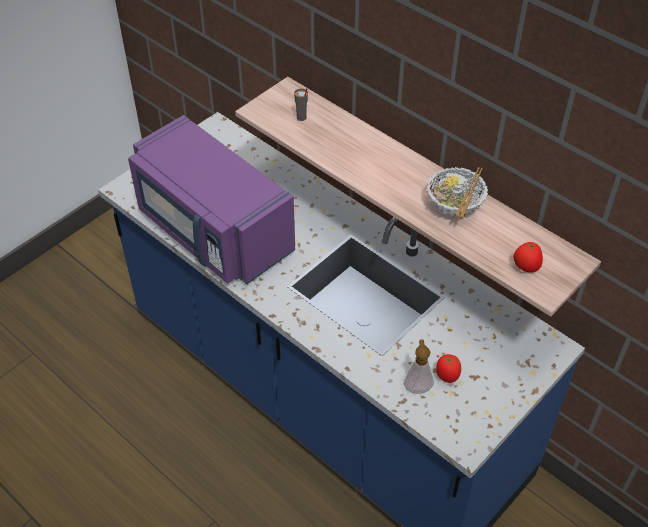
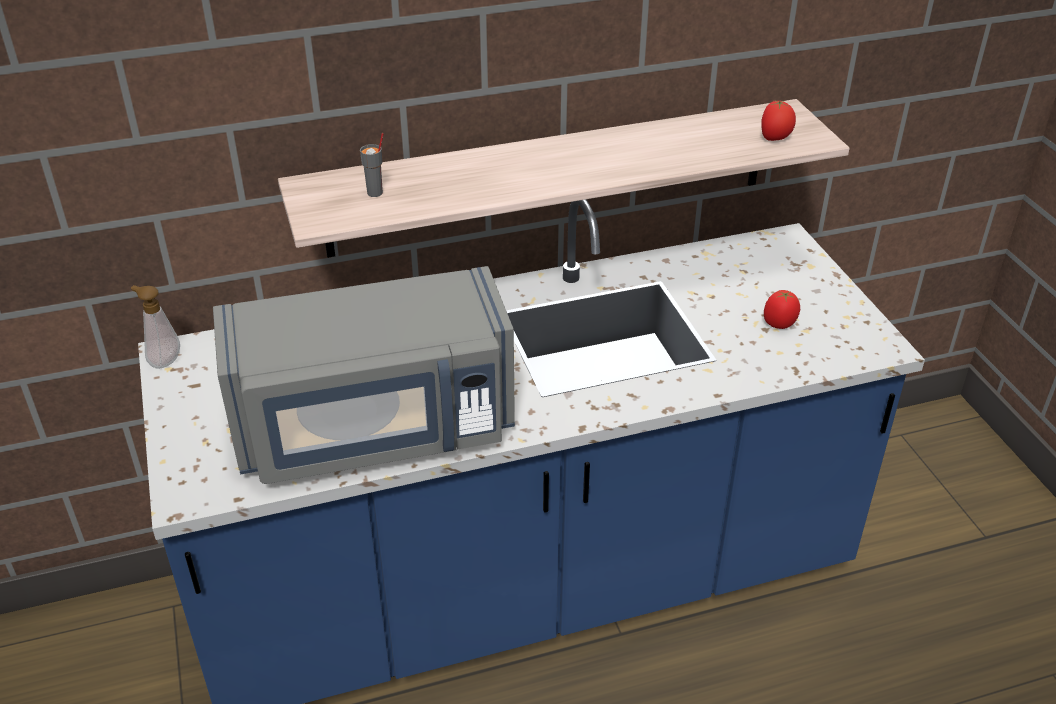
camera: 60 degrees left, 10 degrees down
purple microwave [128,115,295,284] -> grey microwave [213,266,515,484]
soap dispenser [404,339,434,394] -> soap dispenser moved to [131,285,180,369]
bowl [426,167,488,218] -> none

